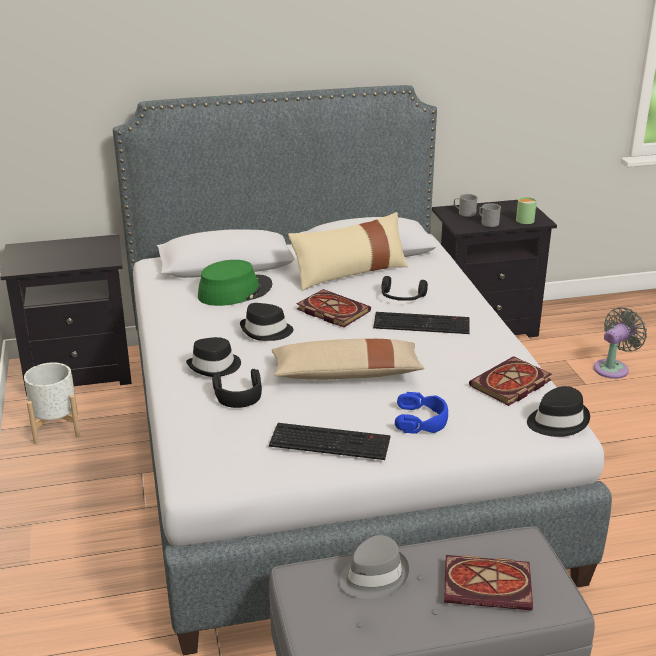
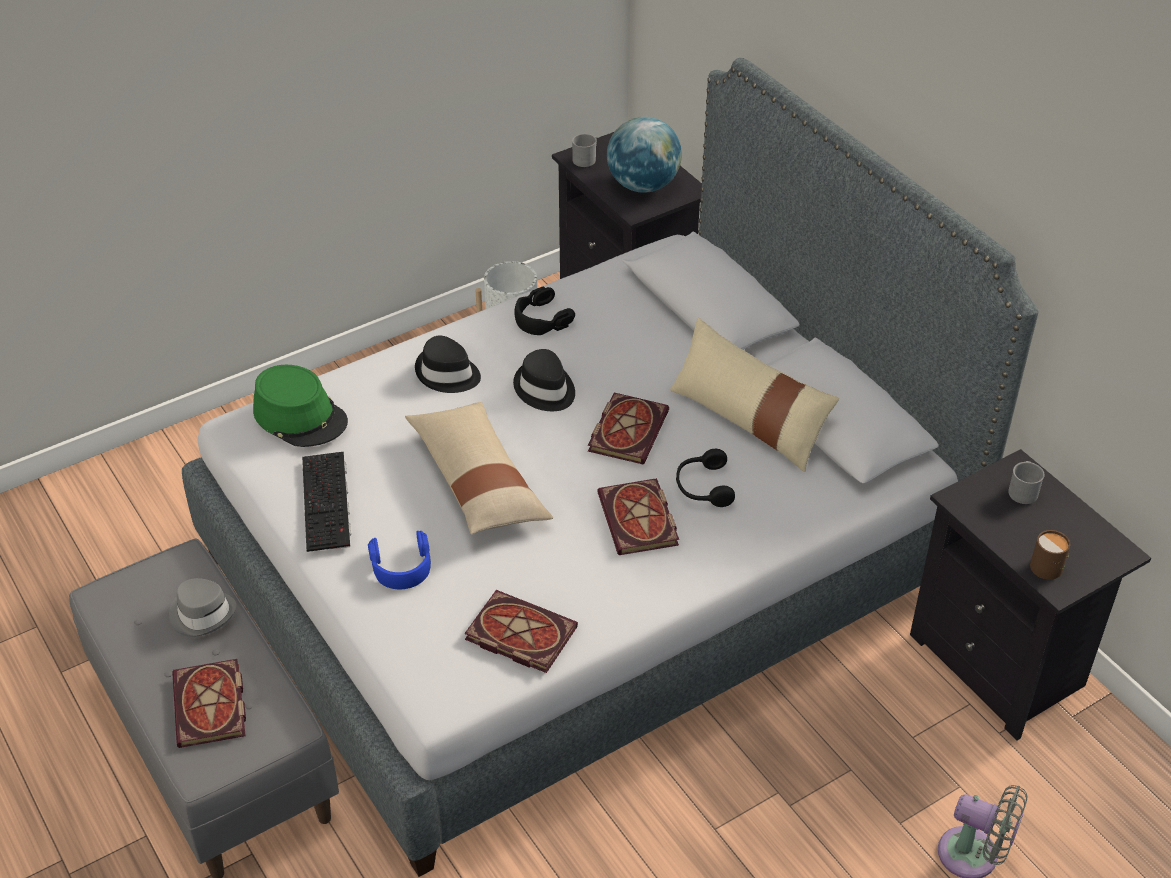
camera: 70 degrees right, 15 degrees up
green hat [198,260,272,306] -> green hat moved to [253,365,348,447]
black headphones [212,368,262,408] -> black headphones moved to [515,286,575,335]
keyboard [373,312,470,334] -> book [597,478,679,555]
grey mug [479,203,501,227] -> grey mug moved to [572,134,597,167]
green mug [516,197,537,224] -> brown mug [1030,530,1070,580]
black hat [527,386,590,437] -> none
none -> globe [607,117,682,193]

